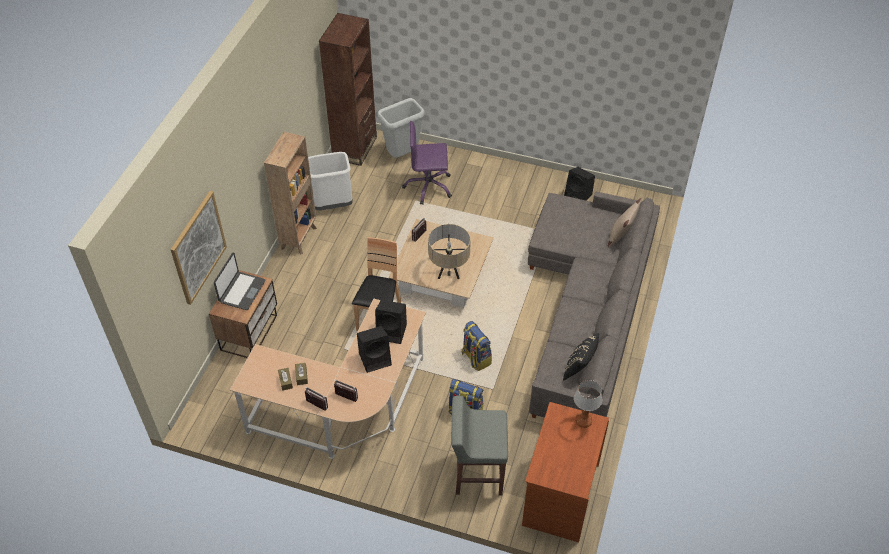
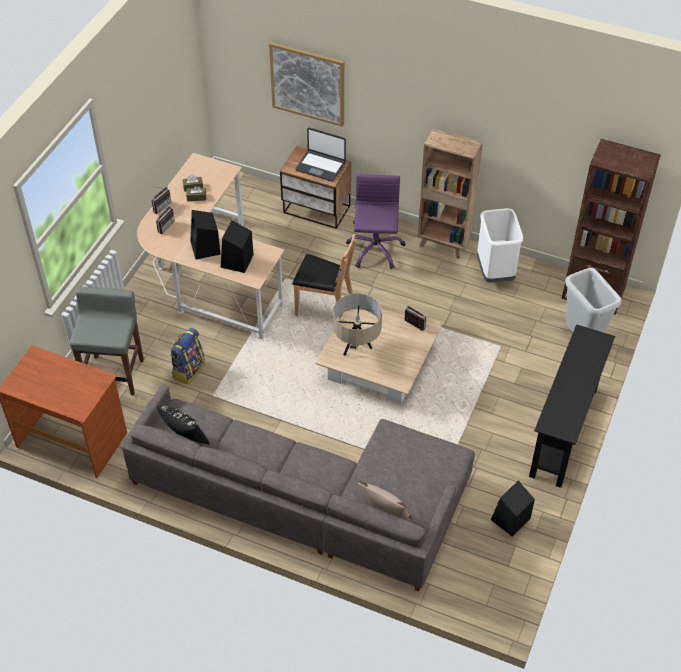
camera: 95 degrees right, 0 degrees up
purple office chair [402,121,452,205] -> purple office chair moved to [346,174,406,269]
backpack [462,321,492,371] -> none
table lamp [574,380,602,428] -> none
none -> black console table [529,324,615,488]

